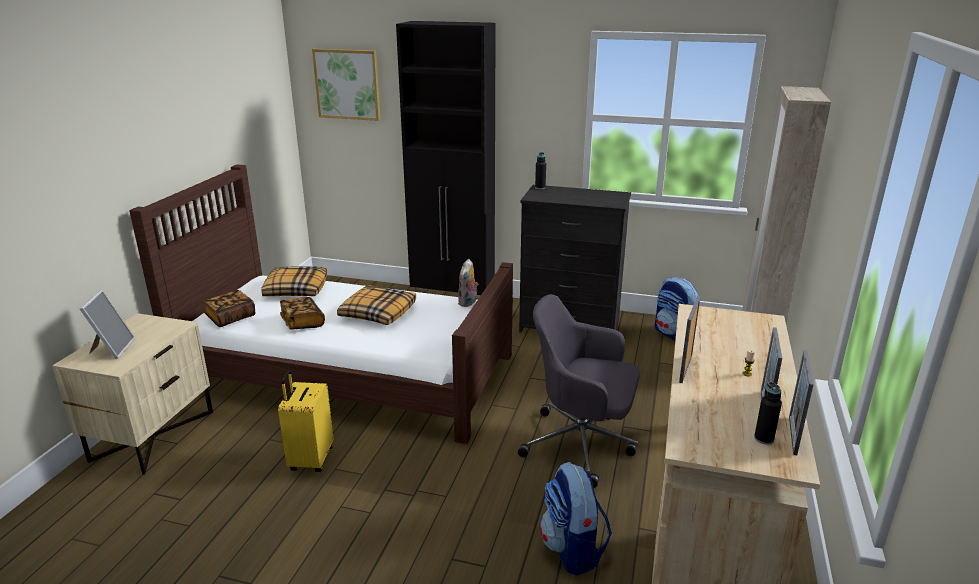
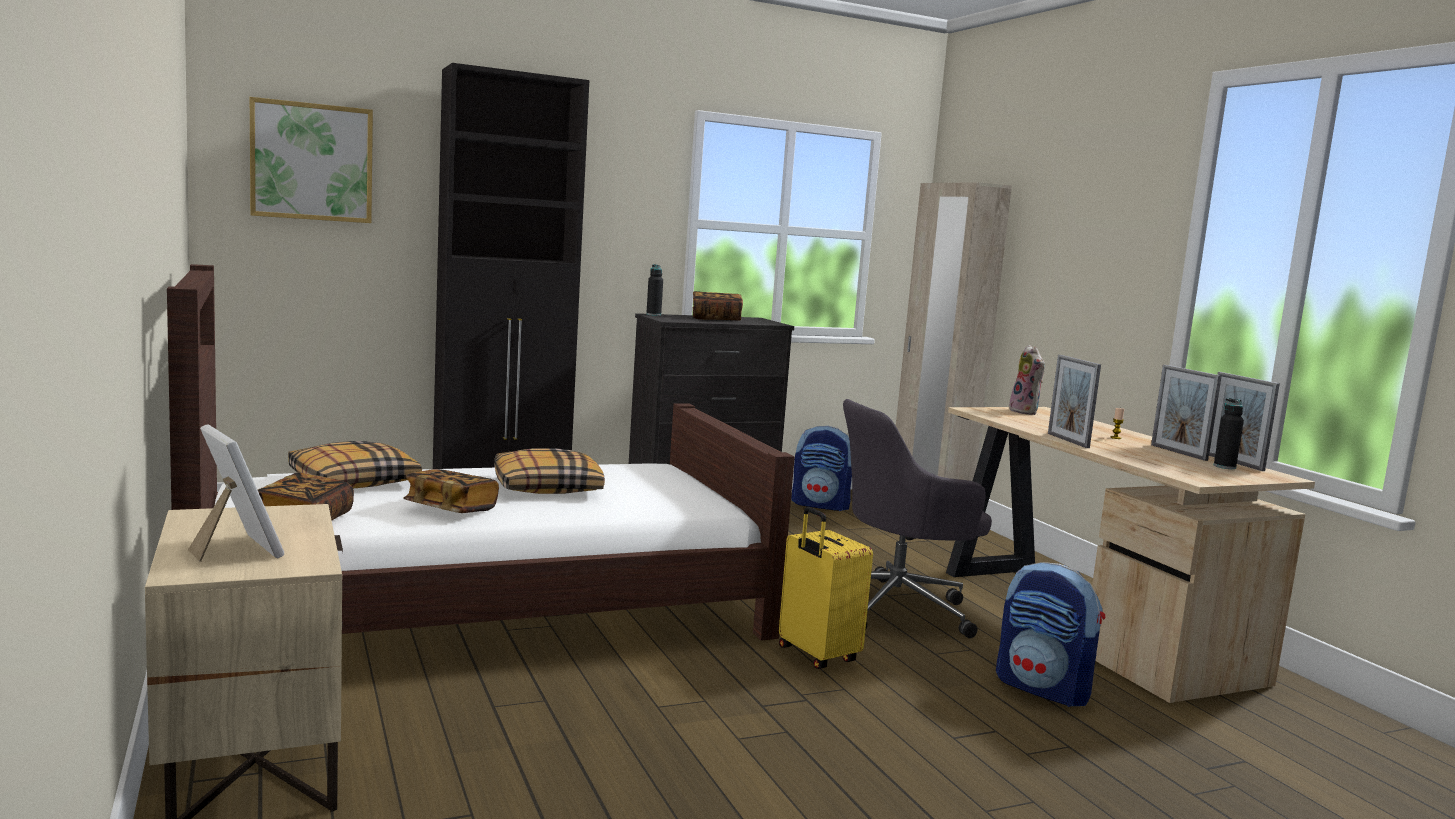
camera: 40 degrees left, 15 degrees down
yellow suitcase [278,370,333,472] -> yellow suitcase moved to [779,507,873,669]
plush toy [458,259,479,307] -> plush toy moved to [1006,345,1045,415]
none -> book [693,291,743,320]

